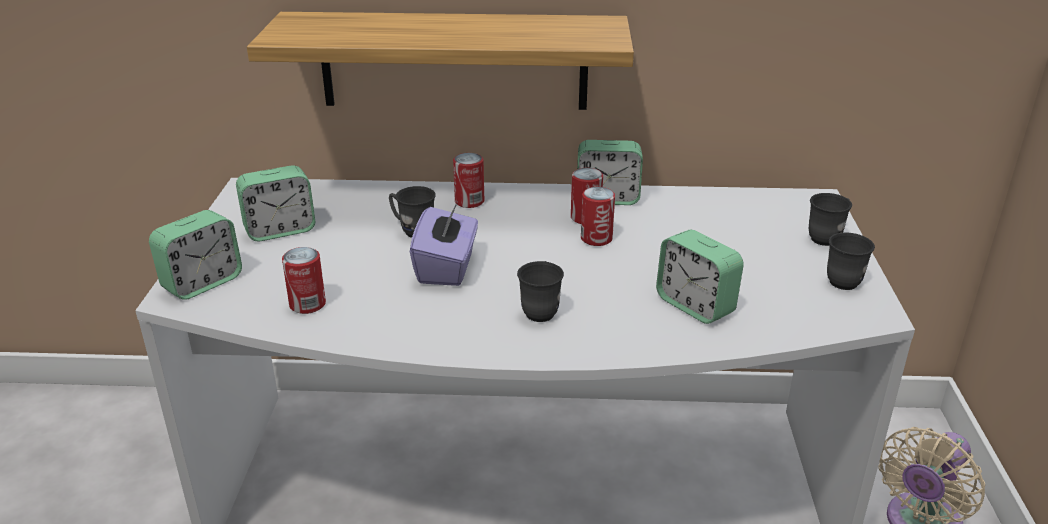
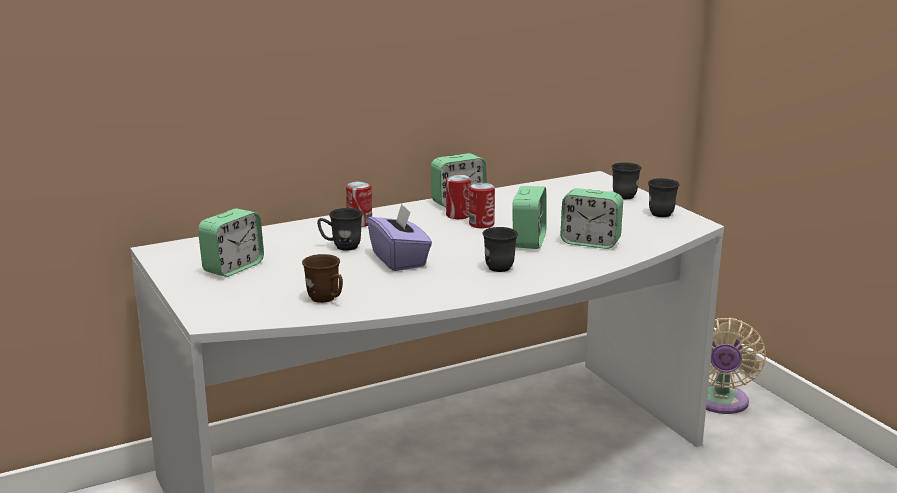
camera: 30 degrees left, 10 degrees down
alarm clock [149,210,242,300] -> alarm clock moved to [512,186,547,249]
shelf [247,12,634,110] -> none
can [282,247,326,314] -> brown mug [302,254,343,303]

